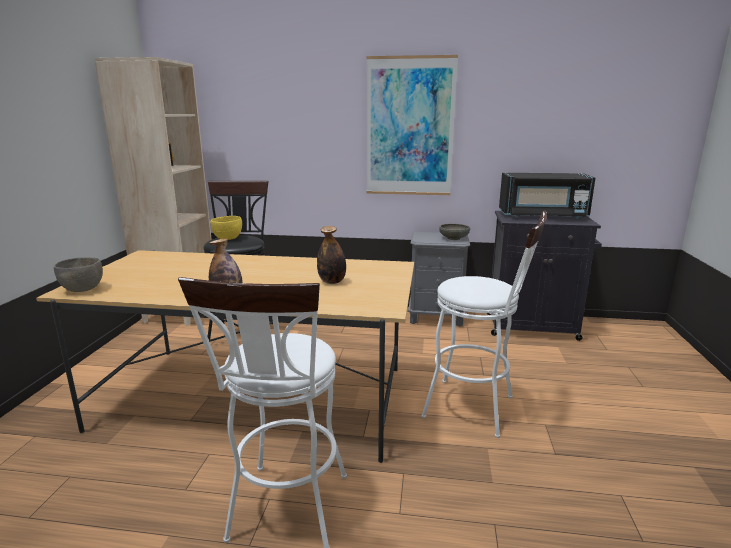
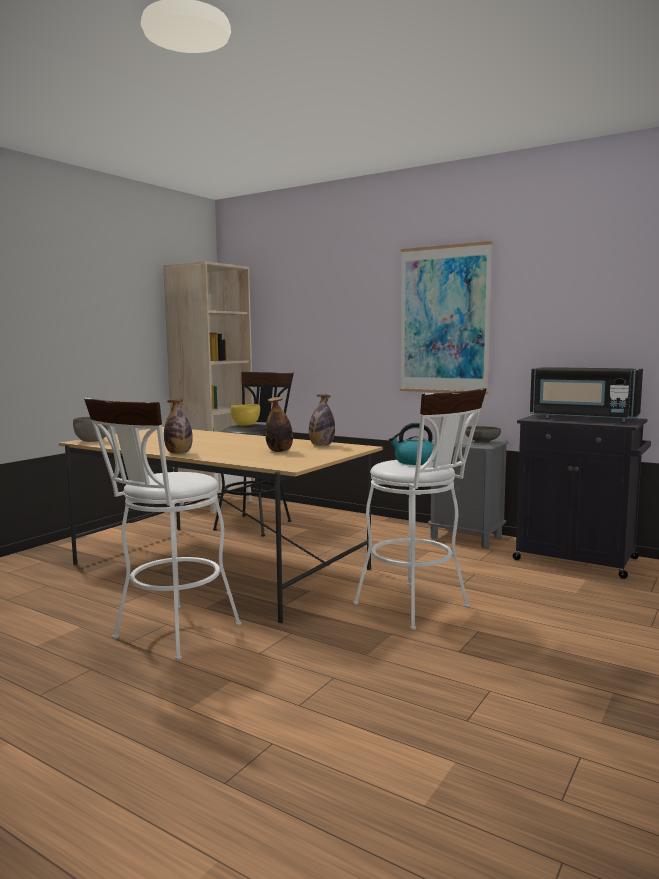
camera: 25 degrees right, 10 degrees down
none -> bottle [309,395,335,446]
none -> kettle [389,423,434,465]

